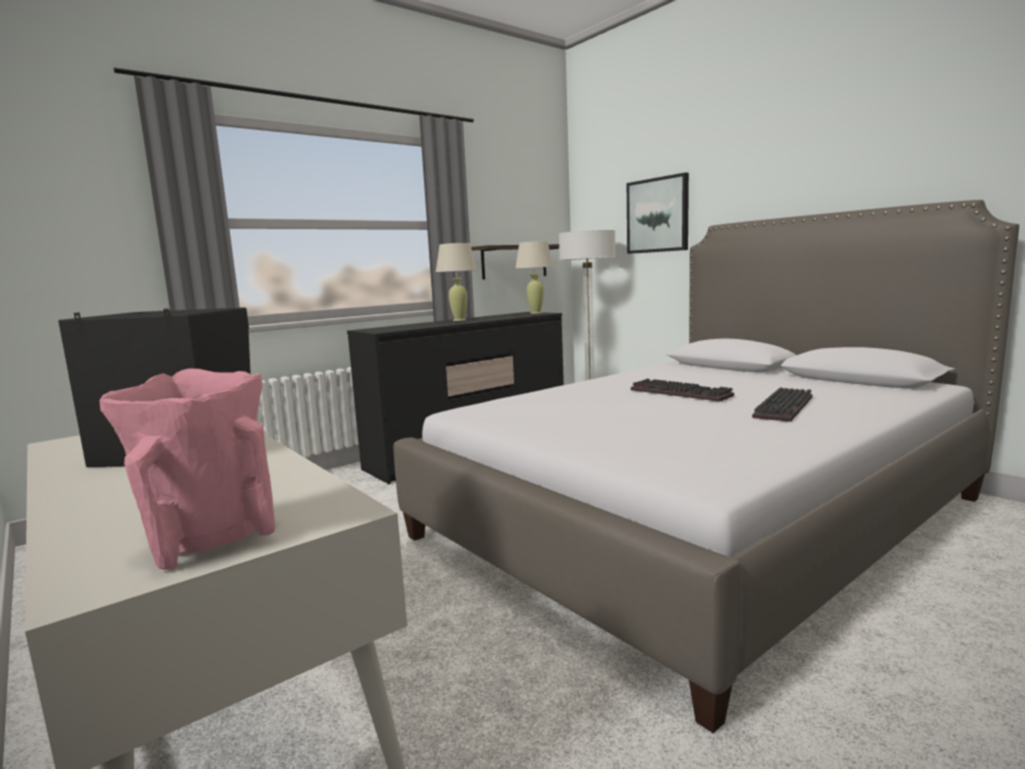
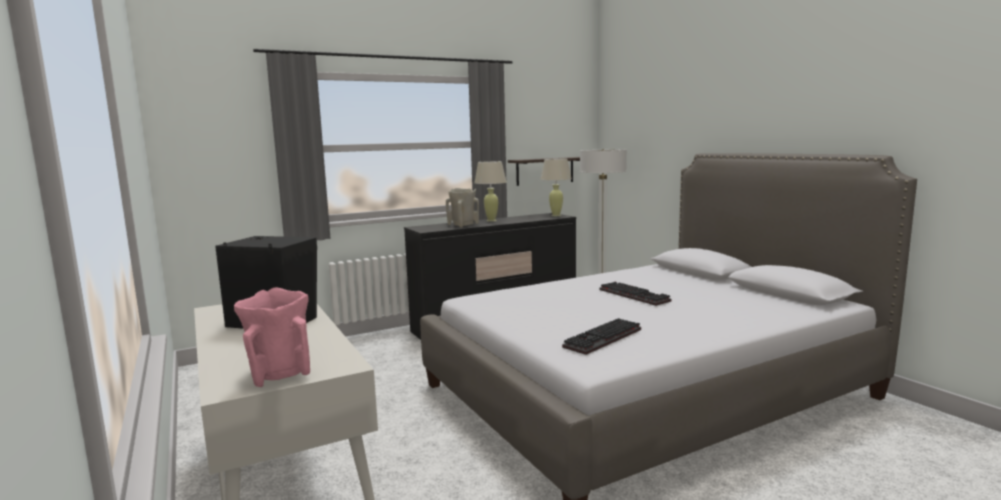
camera: 10 degrees right, 0 degrees up
picture [627,172,689,254] -> none
keyboard [752,387,812,422] -> keyboard moved to [562,318,641,355]
none -> beige vase [446,188,479,227]

